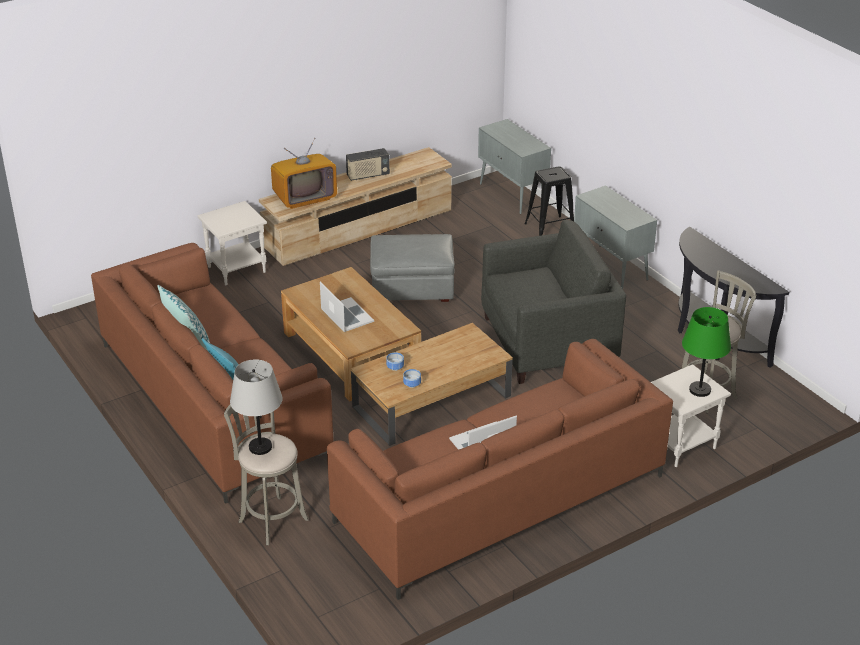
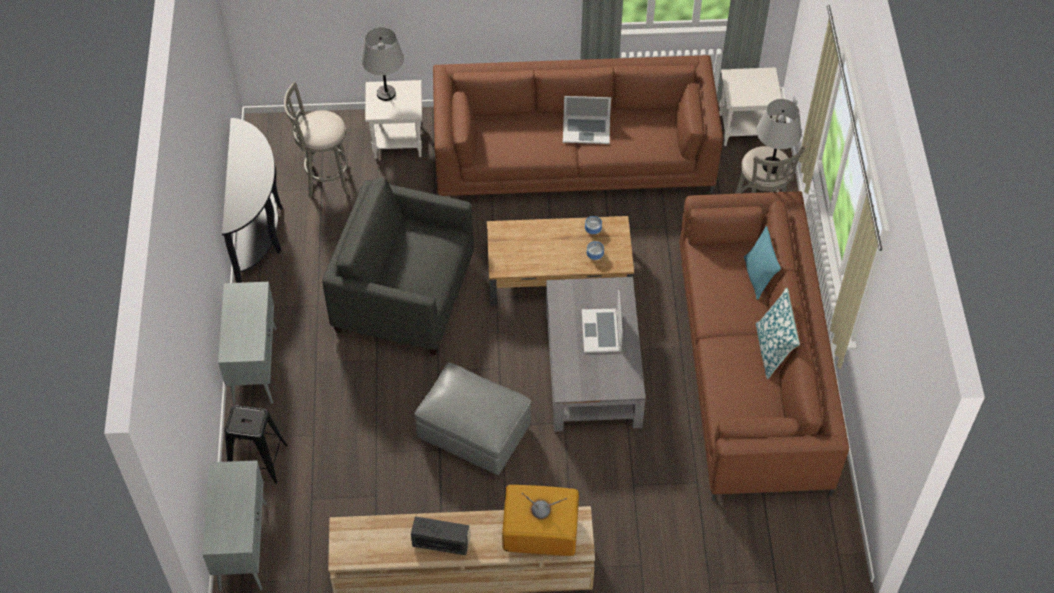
camera: 150 degrees left, 20 degrees up
white side table [198,201,267,285] -> white side table moved to [719,67,782,146]
brown coffee table [281,267,421,401] -> grey coffee table [546,277,646,432]
green table lamp [682,307,731,397] -> grey table lamp [361,27,404,101]

